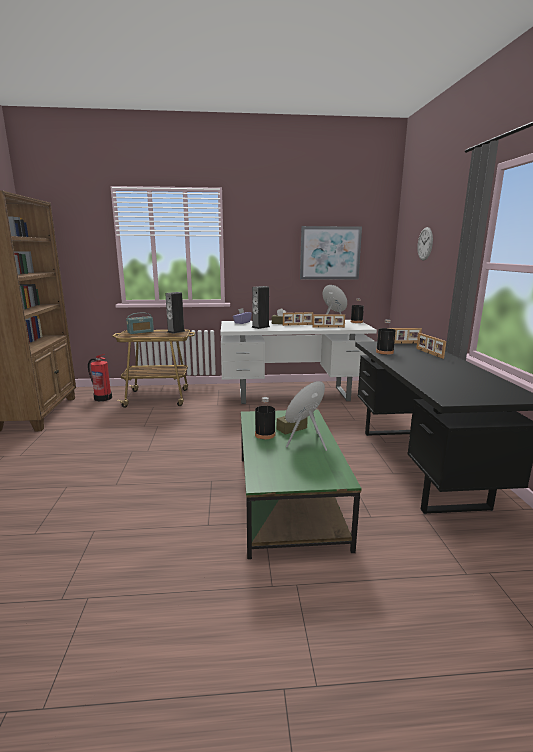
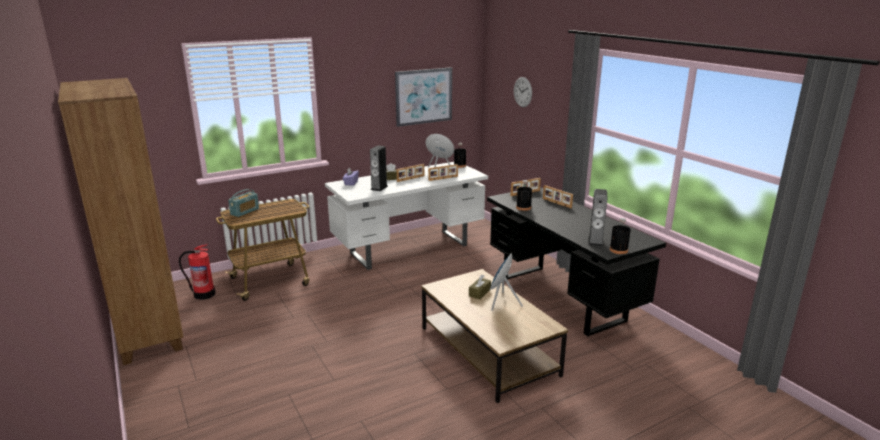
camera: 25 degrees left, 5 degrees up
speaker [166,292,185,334] -> speaker moved to [588,189,608,247]
green coffee table [241,409,361,559] -> brown coffee table [421,269,568,403]
black bottle [255,397,275,439] -> black bottle moved to [610,218,631,254]

